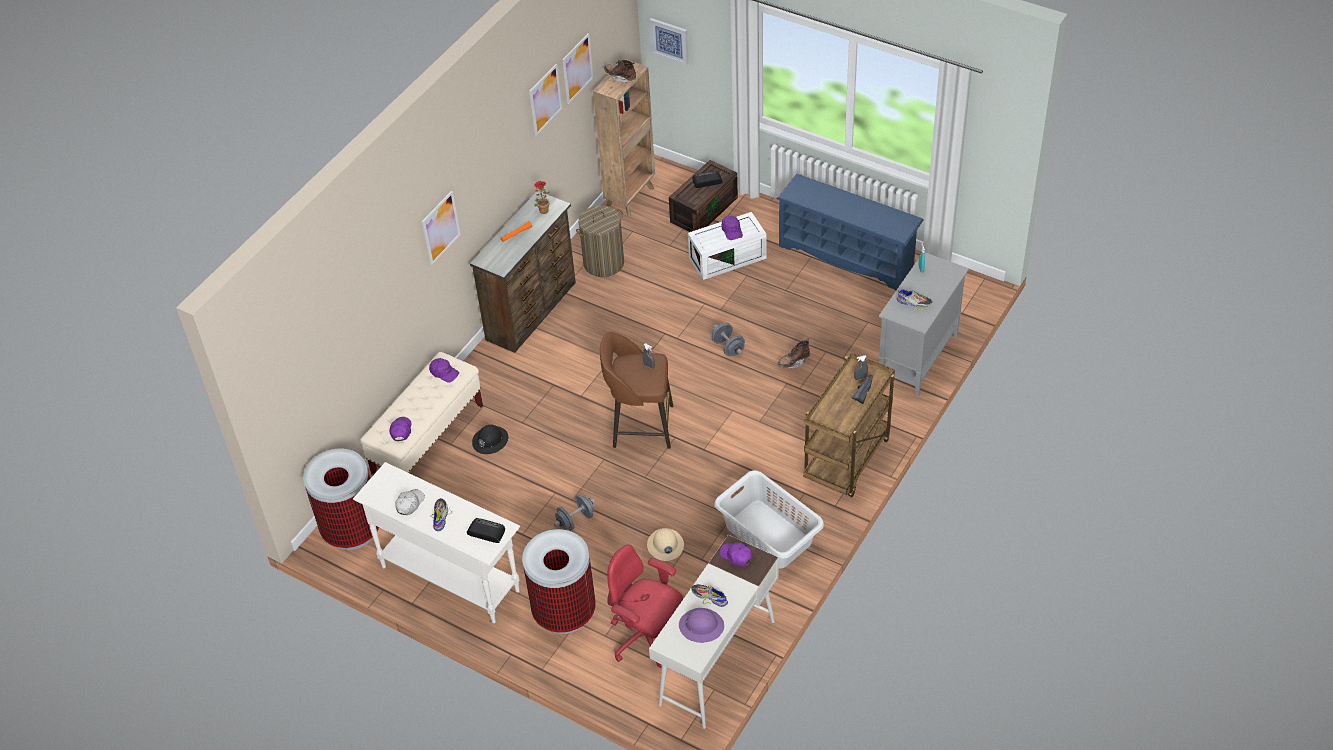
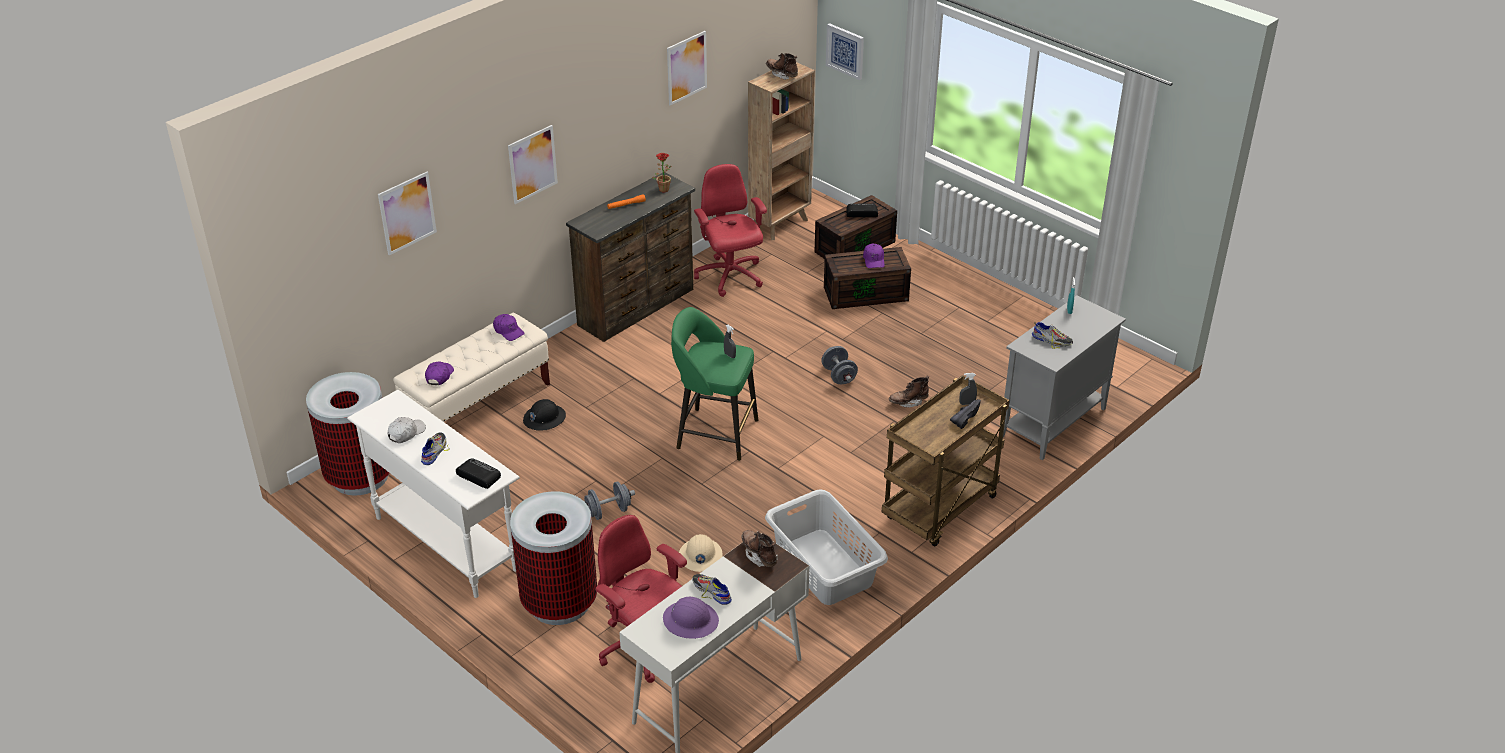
camera: 10 degrees right, 10 degrees down
picture [562,34,593,104] -> picture moved to [378,172,437,255]
laundry basket [576,205,624,277] -> red office chair [694,164,767,297]
brown stool [600,332,673,449] -> green stool [671,307,758,461]
white storage box [688,212,766,280] -> brown storage box [824,247,911,309]
purple cap [719,543,753,567] -> brown boot [742,530,778,567]
blue shoe rack [777,174,924,290] -> none

